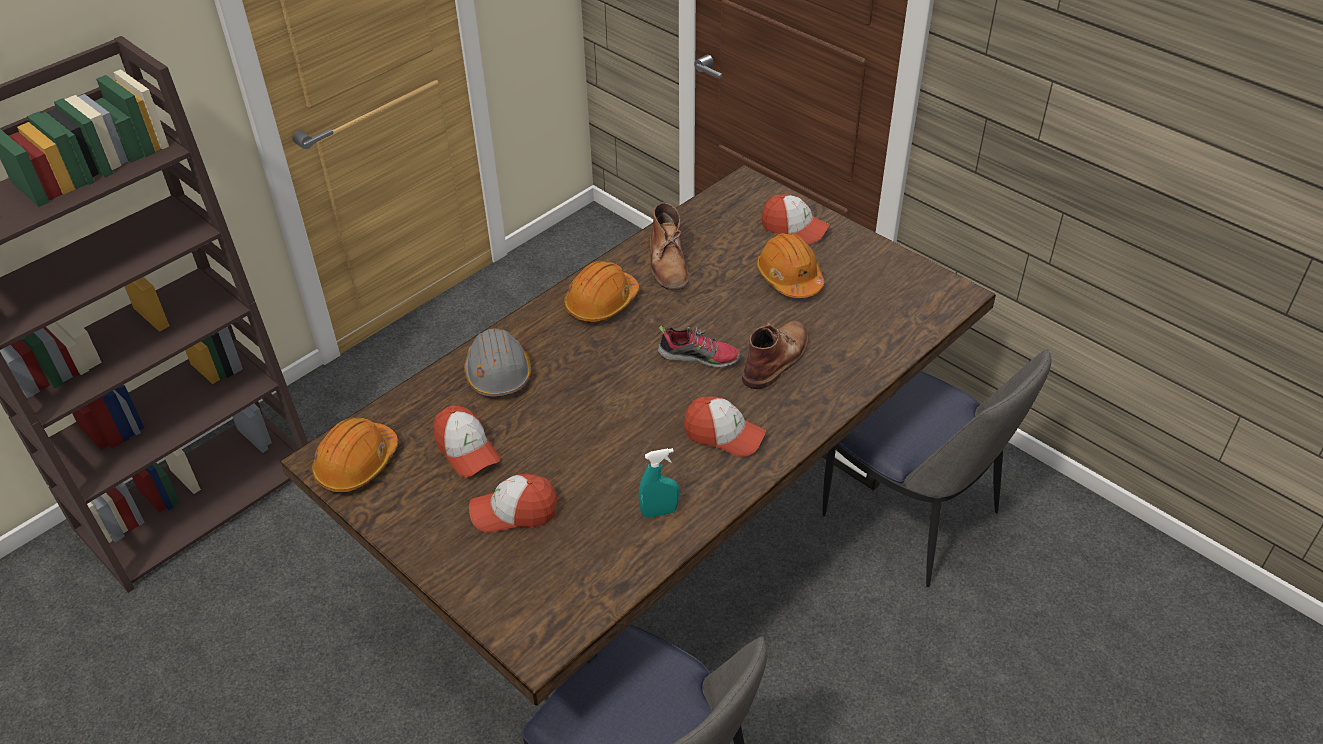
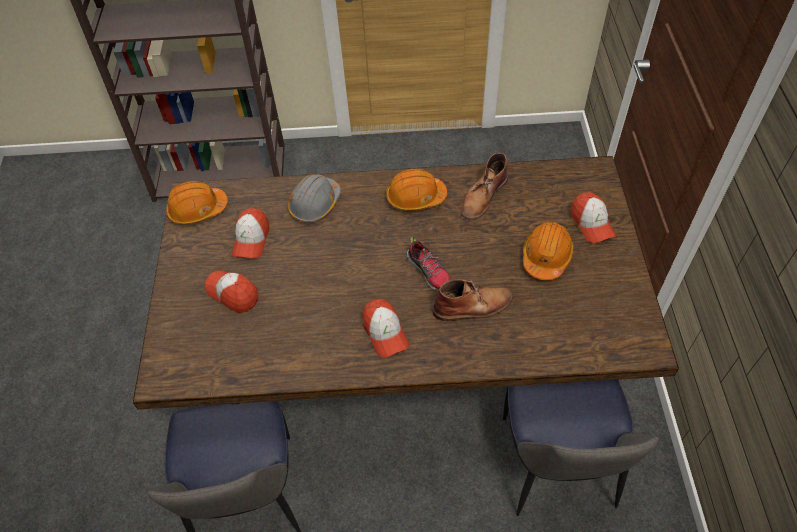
camera: 45 degrees right, 10 degrees up
turquoise spray bottle [638,448,679,518] -> none

